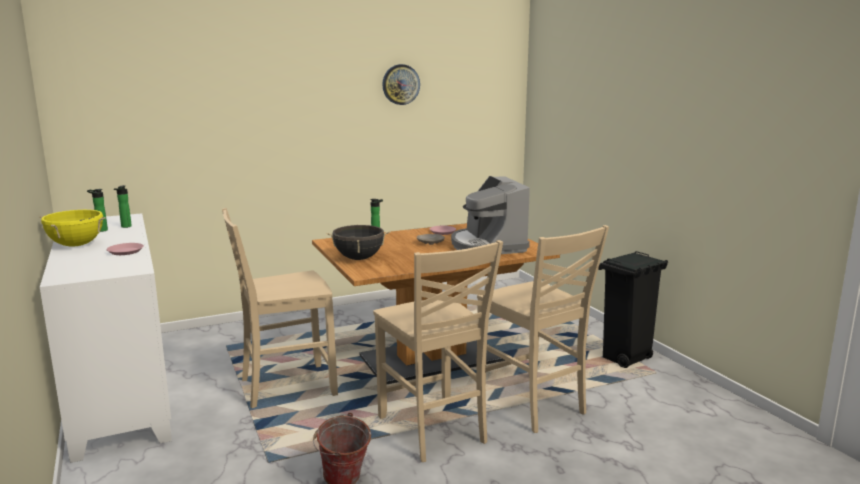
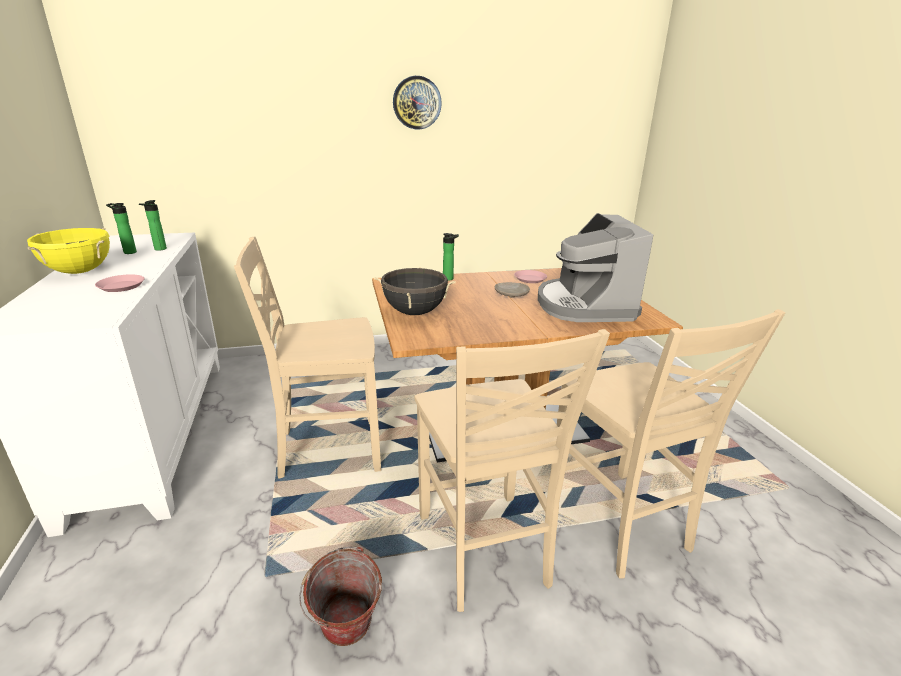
camera: 10 degrees right, 10 degrees up
wall clock [382,64,420,105] -> wall clock moved to [393,76,442,129]
black trash can [598,251,668,368] -> none

